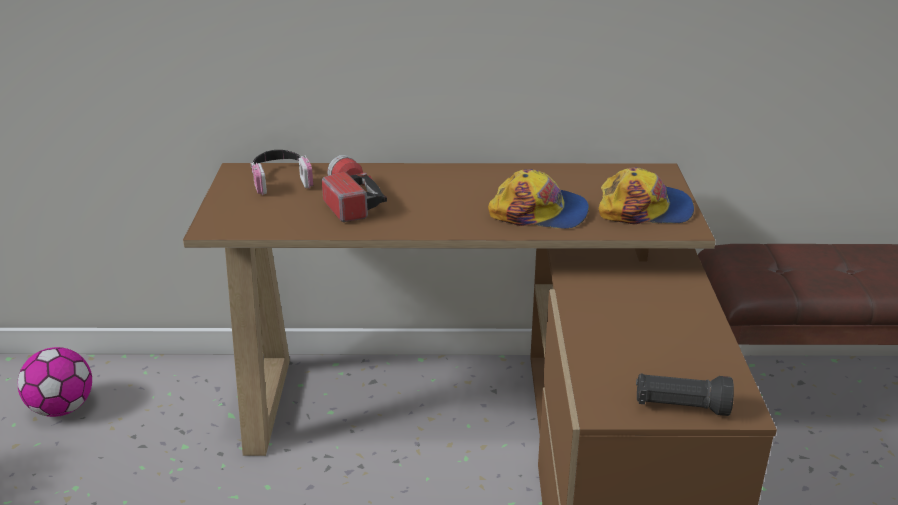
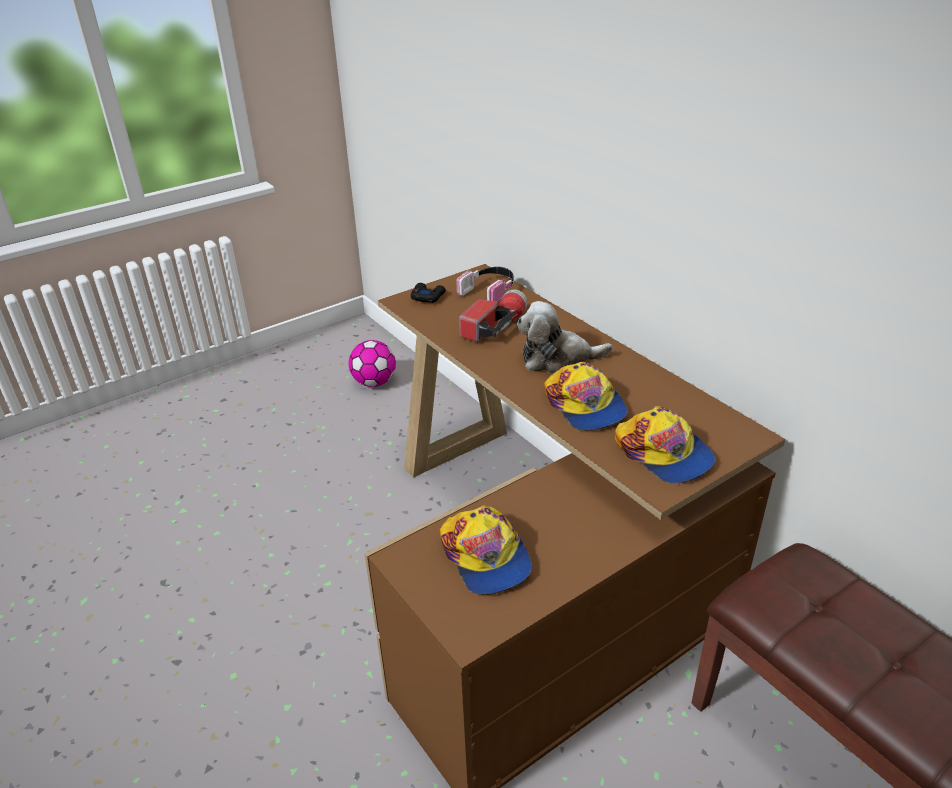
camera: 55 degrees right, 5 degrees up
black flashlight [636,373,734,416] -> none
none -> black game controller [411,283,446,303]
none -> cap [440,505,532,595]
none -> plush toy [517,301,613,373]

